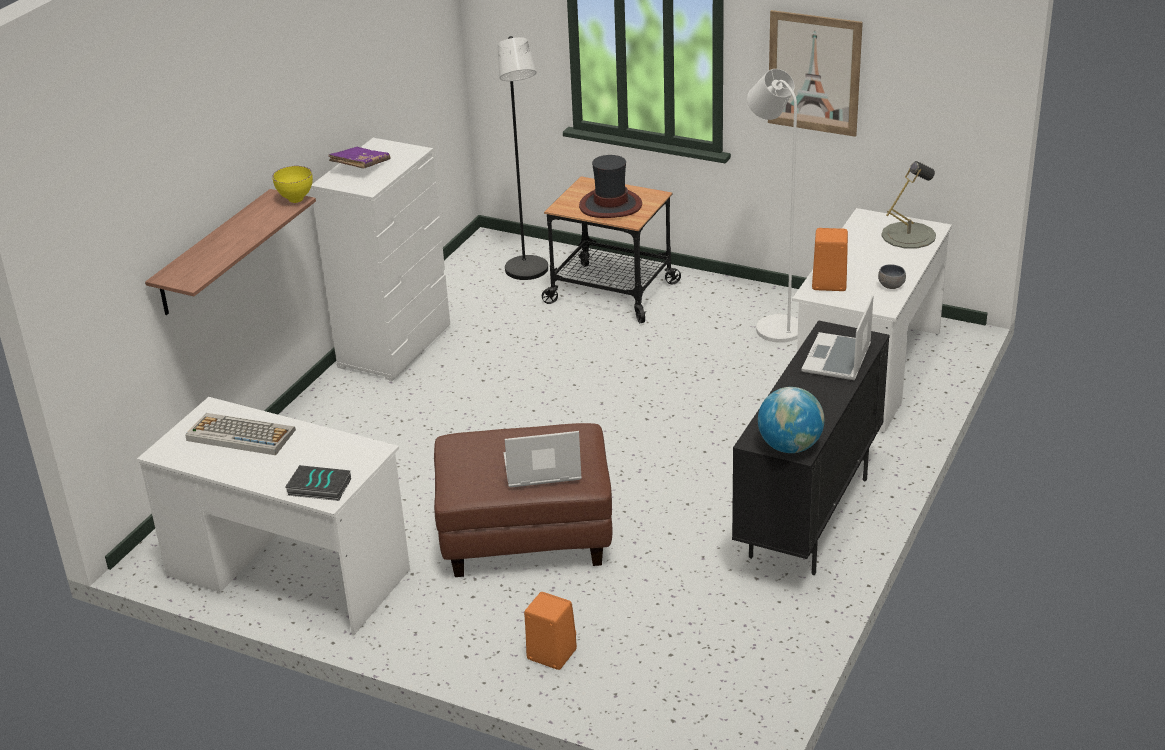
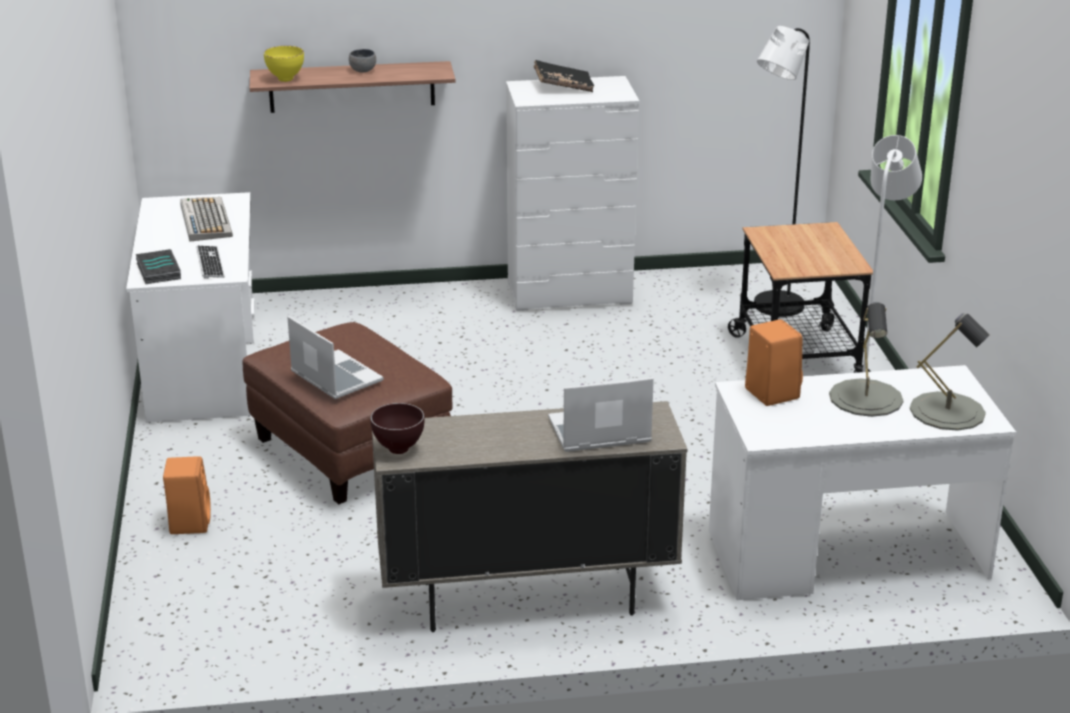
camera: 55 degrees right, 5 degrees down
yellow bowl [272,166,313,203] -> yellow bowl moved to [264,46,304,82]
purple book [328,147,391,169] -> black book [534,60,594,92]
hat [579,155,642,218] -> none
black cabinet [732,320,890,575] -> beige cabinet [372,401,687,632]
globe [758,387,824,453] -> brown bowl [370,403,424,454]
picture [768,10,863,137] -> none
grey bowl [878,264,906,289] -> grey bowl moved to [349,49,376,73]
none -> keyboard [196,245,225,279]
none -> grey table lamp [829,302,903,417]

